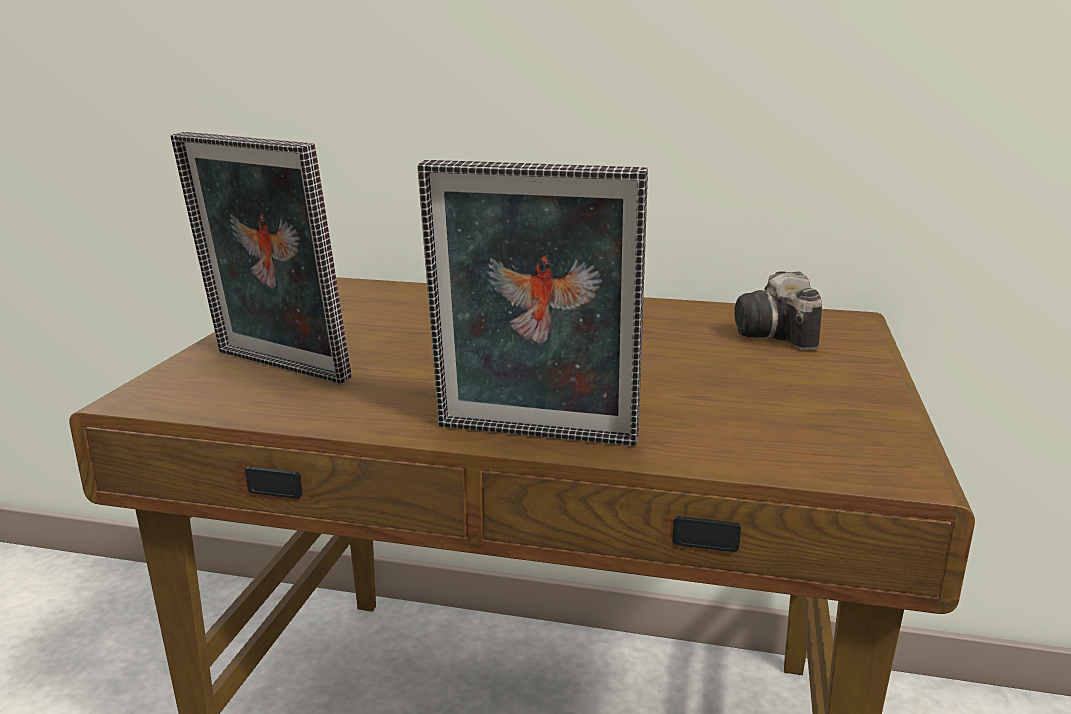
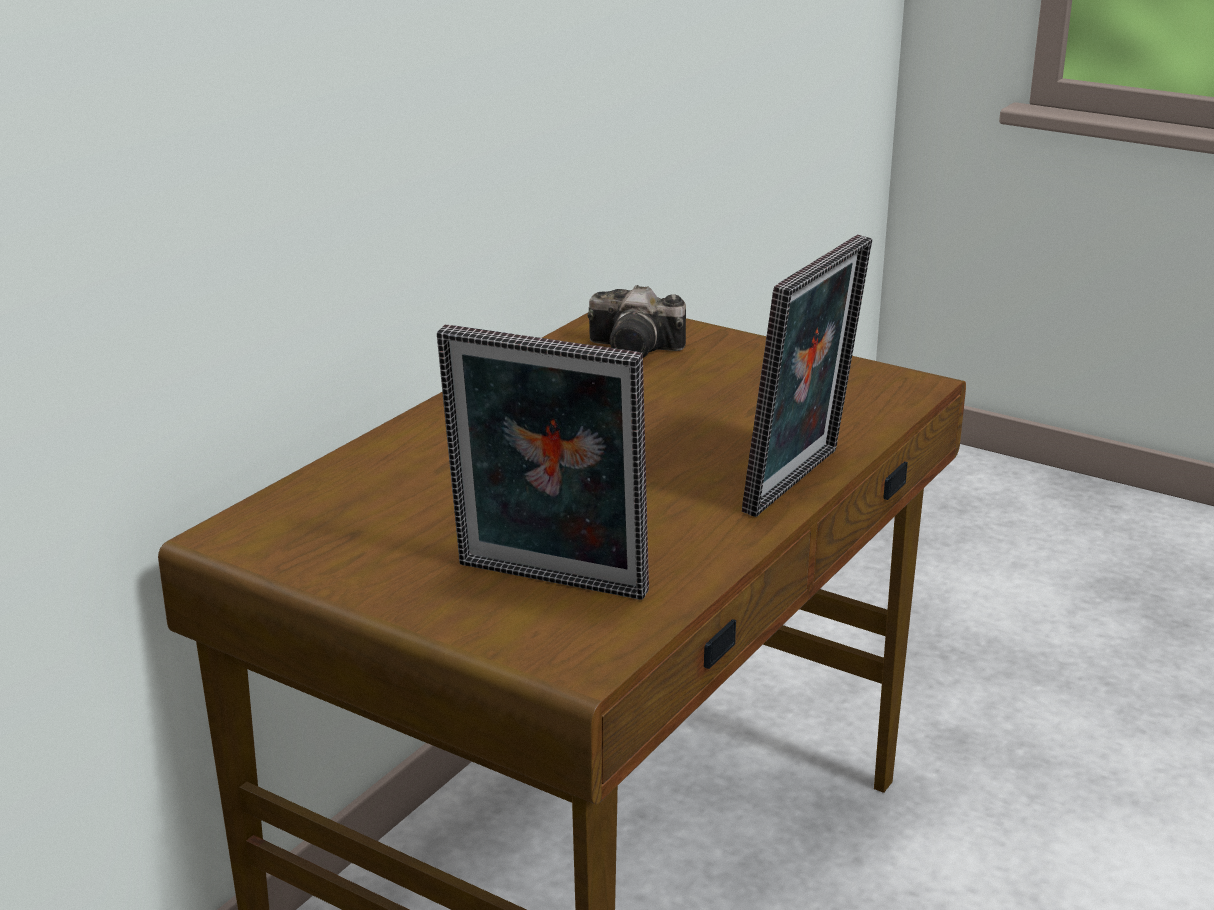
camera: 70 degrees left, 5 degrees up
picture frame [170,132,352,384] -> picture frame turned 60 degrees clockwise [437,325,649,600]

